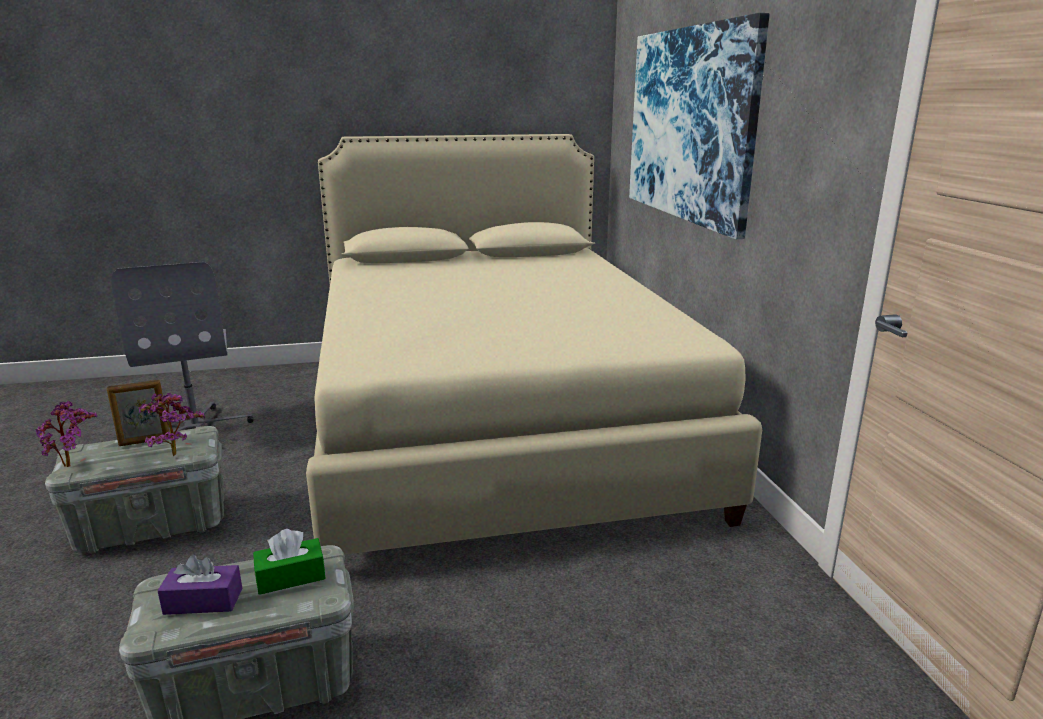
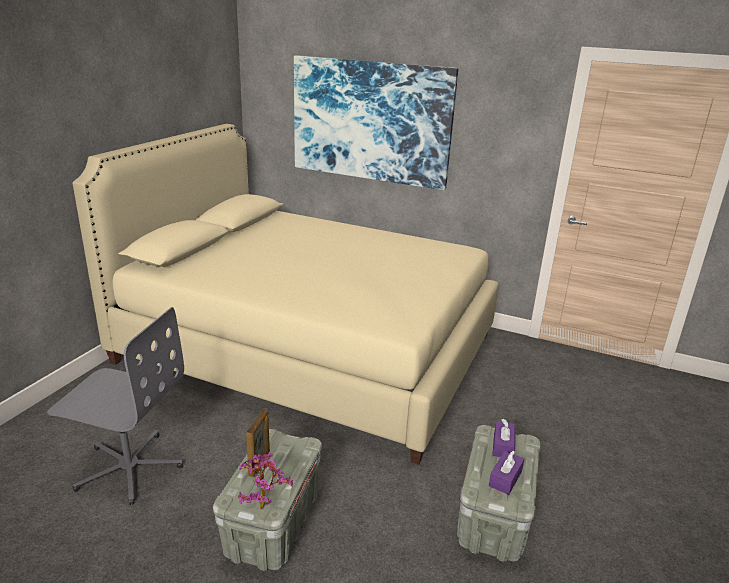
camera: 55 degrees left, 5 degrees up
potted plant [139,393,205,456] -> none
green tissue box [253,529,326,595] -> purple tissue box [492,419,516,457]

